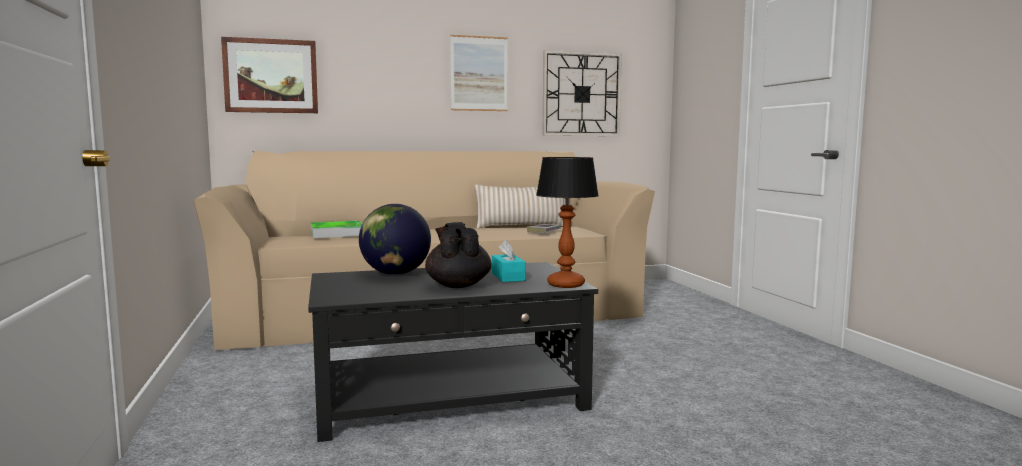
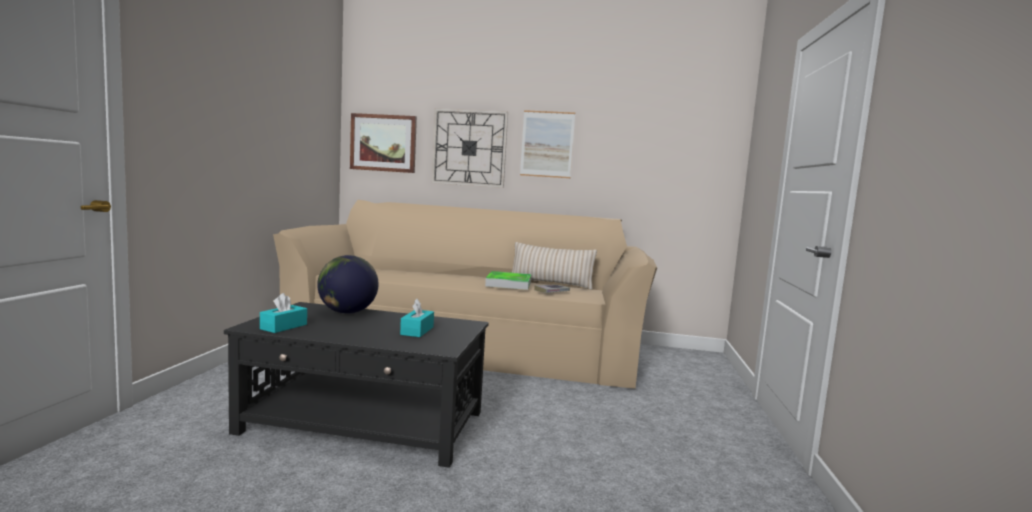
camera: 25 degrees right, 0 degrees up
tray [311,221,362,238] -> tray moved to [485,271,531,290]
black teapot [425,222,492,288] -> none
table lamp [536,157,599,288] -> none
wall clock [543,50,622,136] -> wall clock moved to [432,108,508,188]
none -> turquoise tissue box [260,293,307,333]

